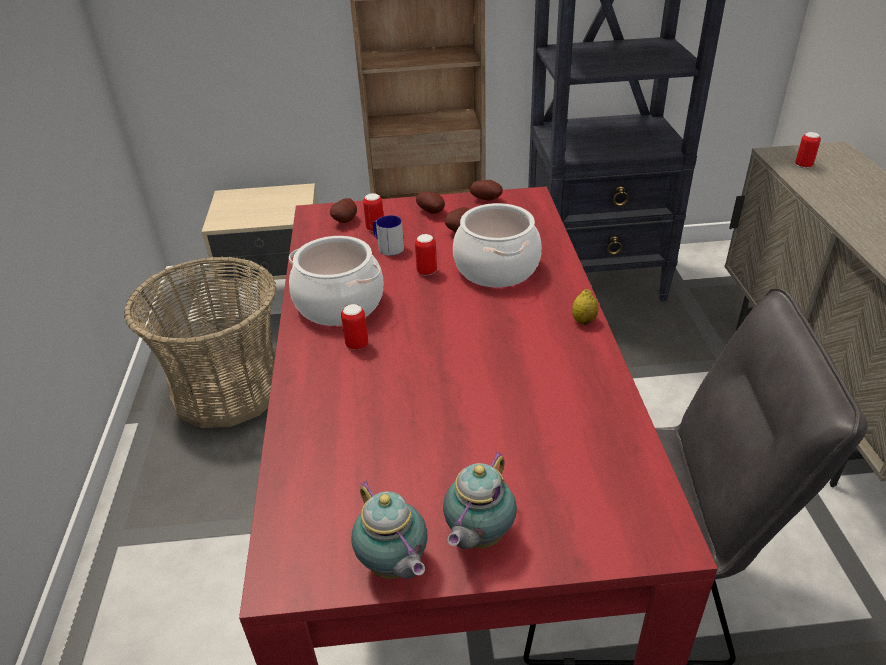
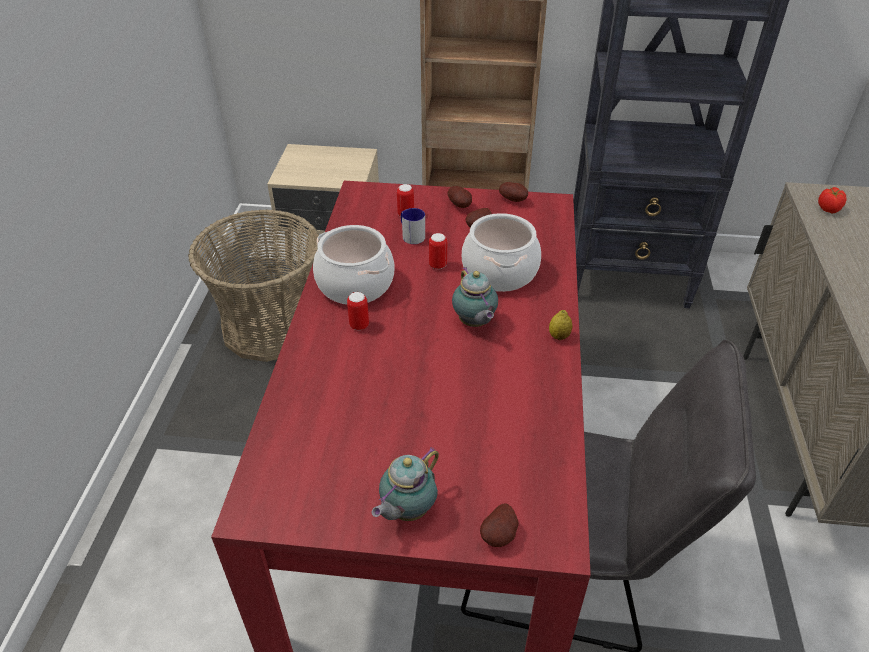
camera: 10 degrees right, 5 degrees up
potato [330,198,357,223] -> potato moved to [480,503,518,547]
teapot [352,480,427,579] -> teapot moved to [452,267,498,327]
can [795,132,821,168] -> tomato [818,187,846,213]

